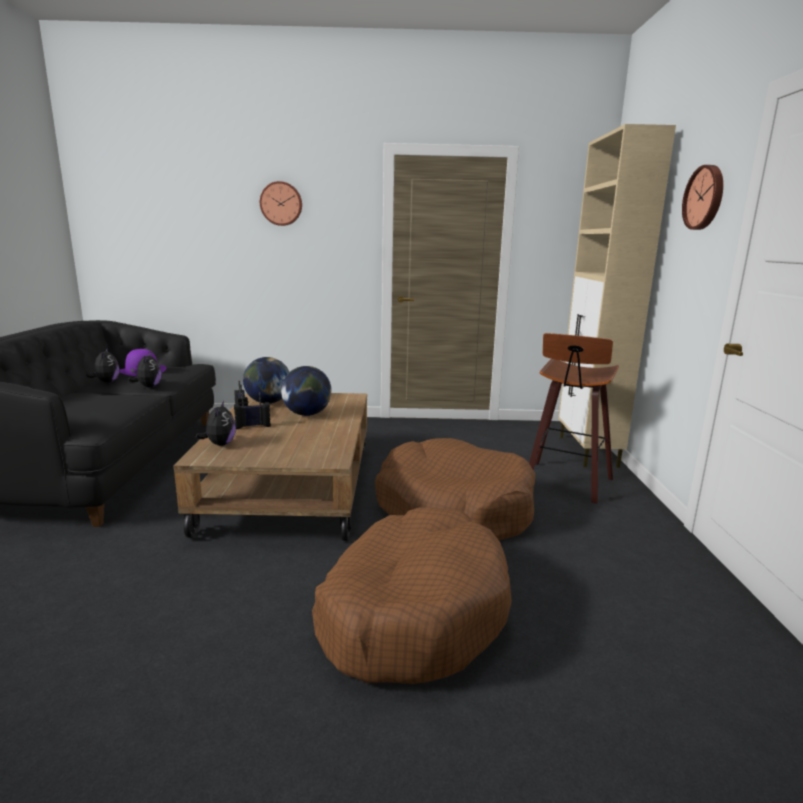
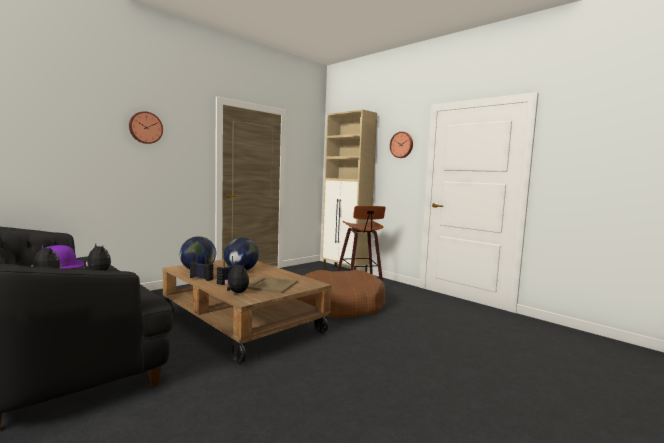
camera: 45 degrees left, 10 degrees down
brown dog bed [312,507,512,684] -> none
none -> beige tray [247,276,298,293]

